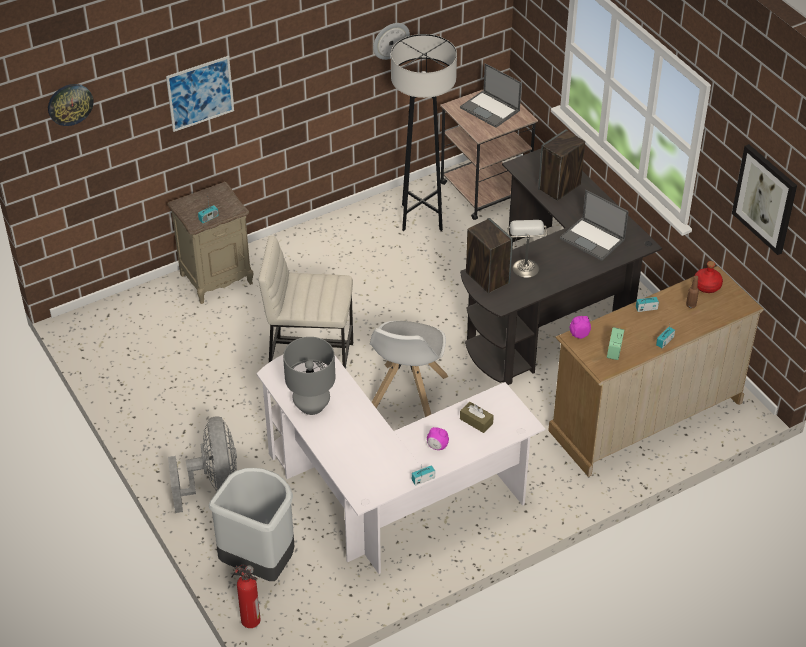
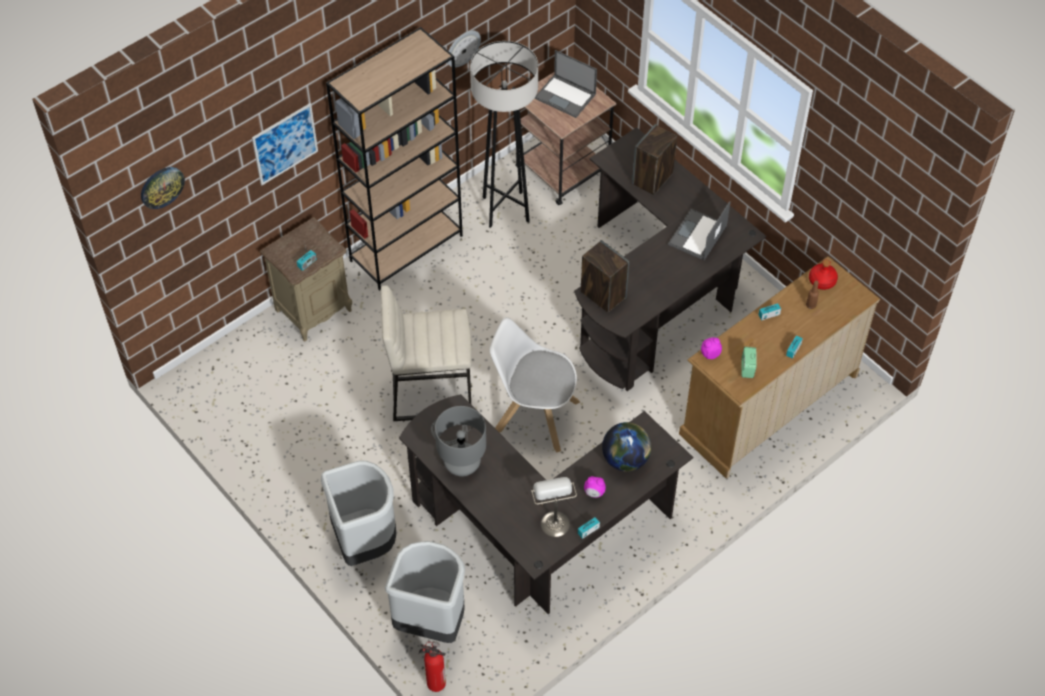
camera: 10 degrees left, 10 degrees up
grey fan [168,417,237,513] -> grey trash can [321,461,396,566]
white desk [257,354,545,574] -> black desk [399,394,693,614]
chair [370,321,448,417] -> chair turned 105 degrees clockwise [490,317,580,452]
brown tissue box [460,402,494,433] -> globe [602,422,651,472]
white table lamp [507,220,548,278] -> white table lamp moved to [531,477,577,537]
laptop [560,190,629,261] -> laptop turned 90 degrees clockwise [668,201,731,260]
picture [732,144,797,255] -> none
none -> beige bookcase [326,27,463,291]

